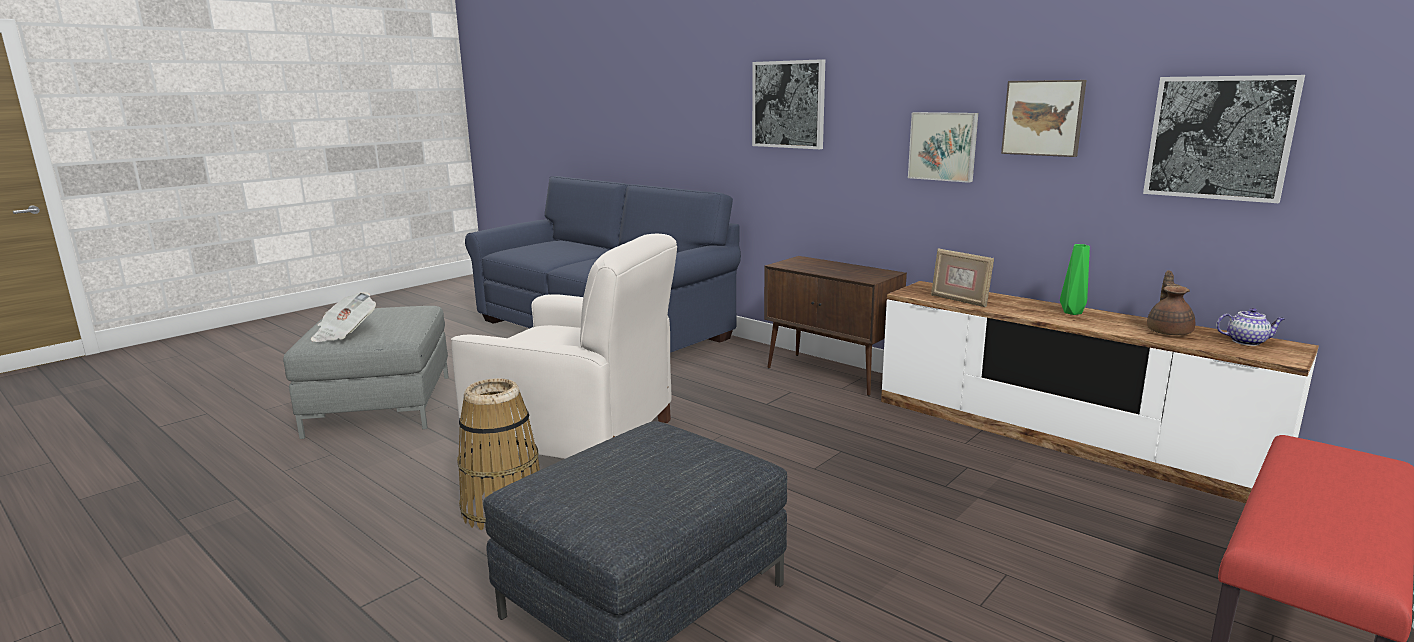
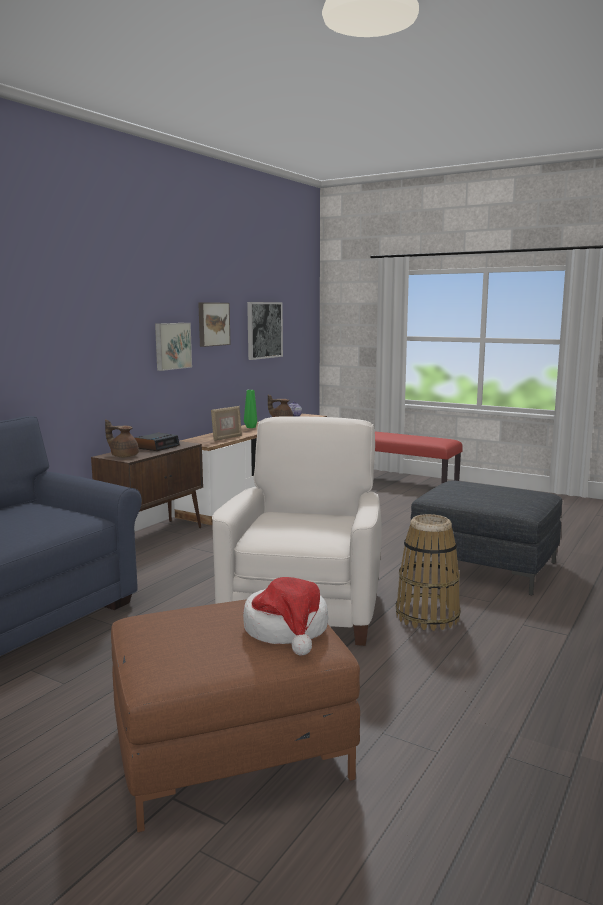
camera: 100 degrees left, 5 degrees down
grey ottoman [283,306,449,439] -> brown ottoman [111,599,360,832]
newspaper [311,292,376,342] -> hat [243,577,328,656]
picture [752,59,825,149] -> none
none -> brown teapot [105,419,139,457]
none -> alarm clock [135,433,180,451]

